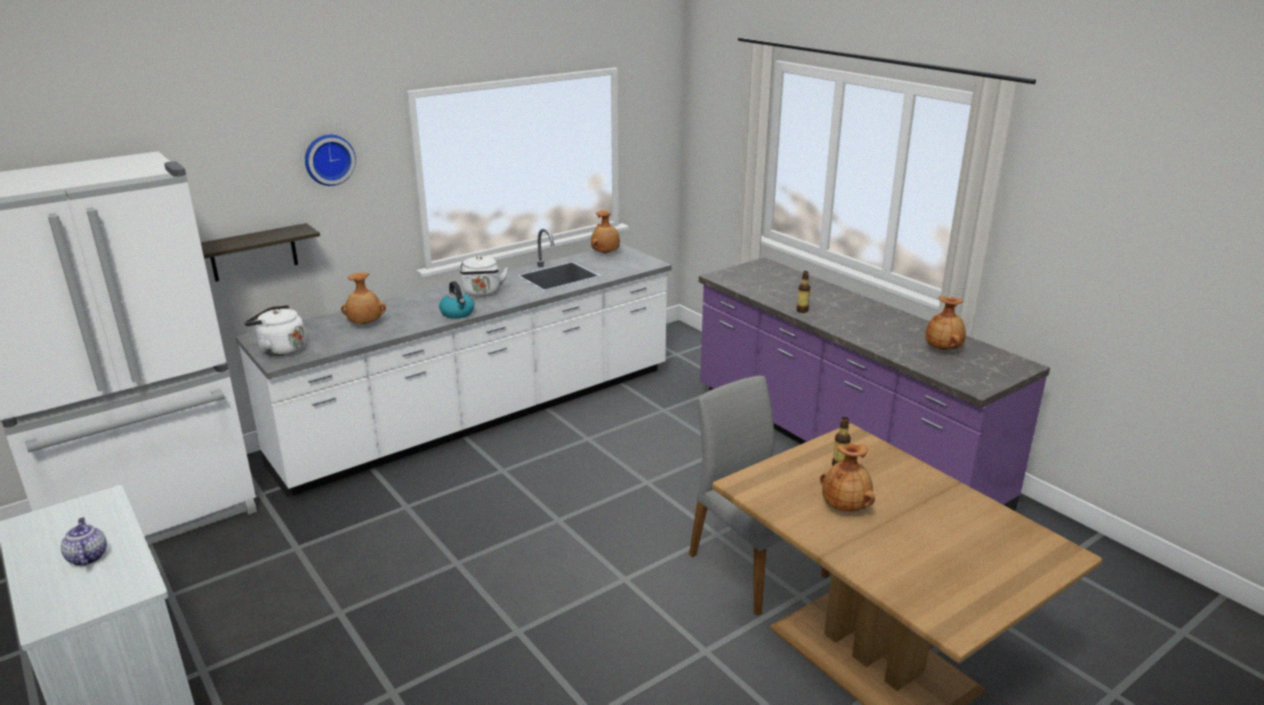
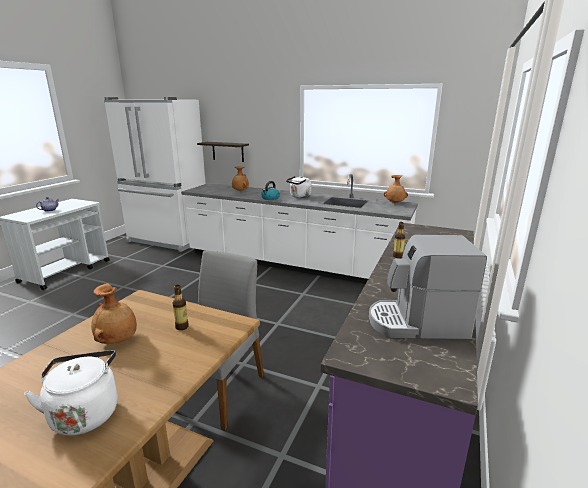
camera: 60 degrees right, 5 degrees down
white kettle [244,305,306,356] -> white kettle moved to [24,350,118,436]
wall clock [305,135,356,186] -> none
brown vase [925,296,966,350] -> coffee machine [369,234,487,339]

